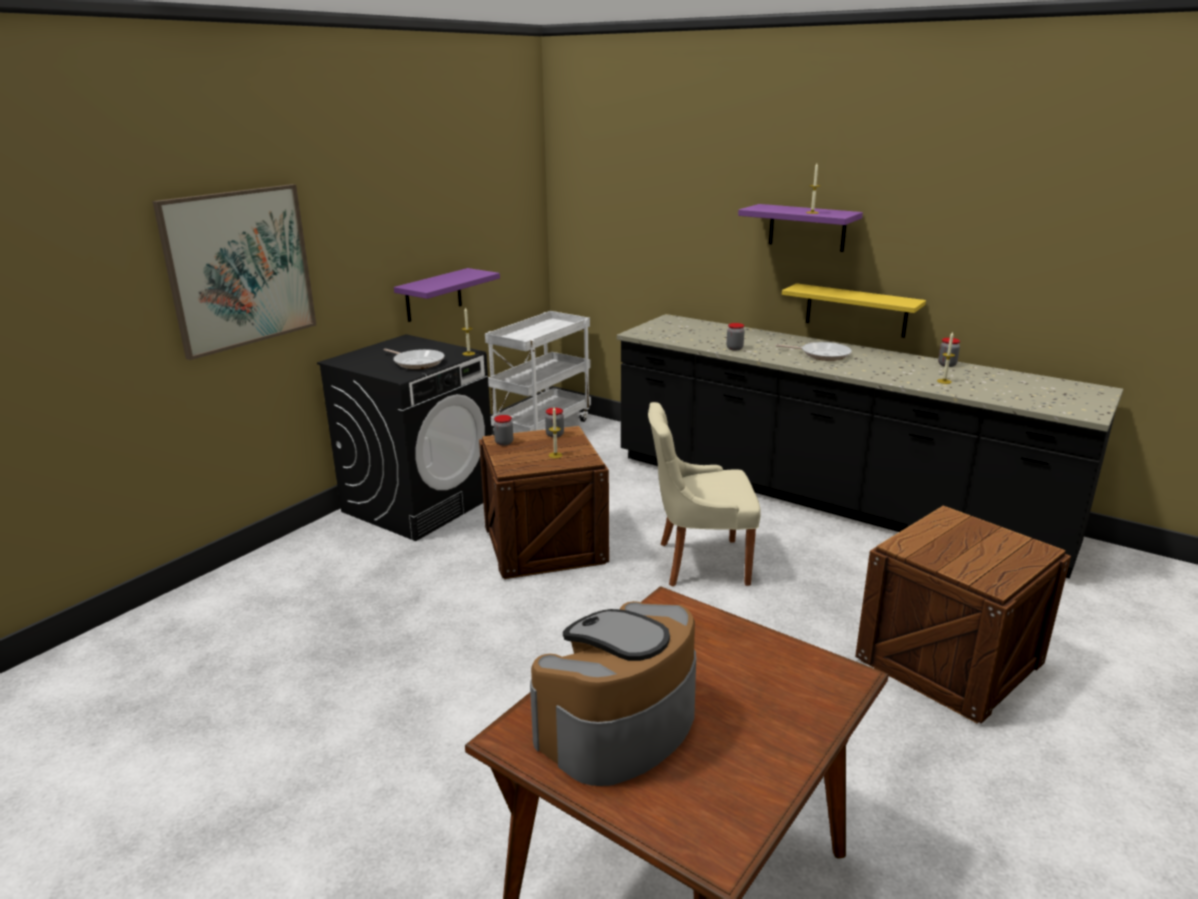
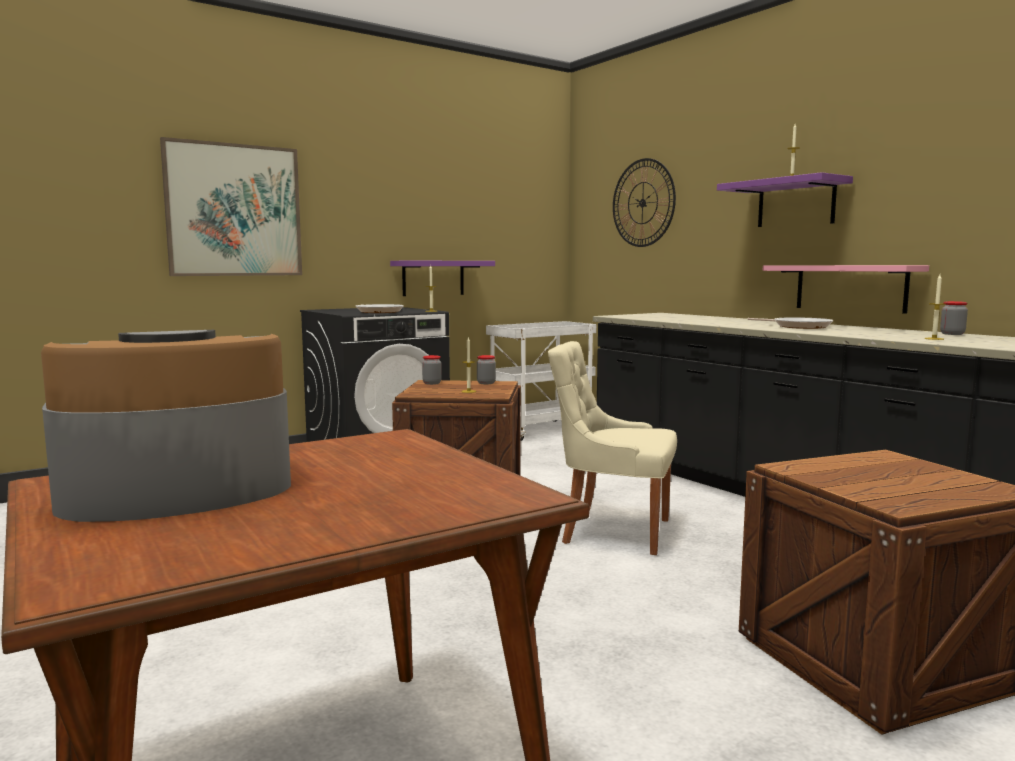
camera: 20 degrees right, 15 degrees down
jar [727,323,745,350] -> none
yellow shelf [782,283,926,338] -> pink shelf [763,265,929,314]
none -> wall clock [613,158,676,247]

